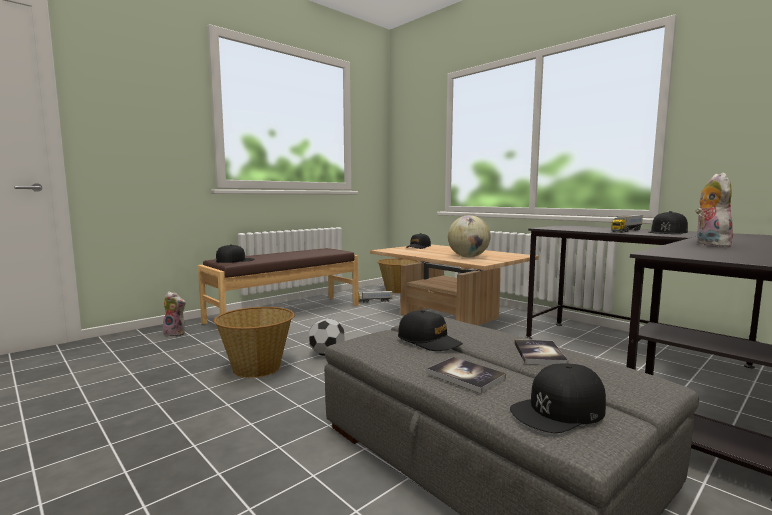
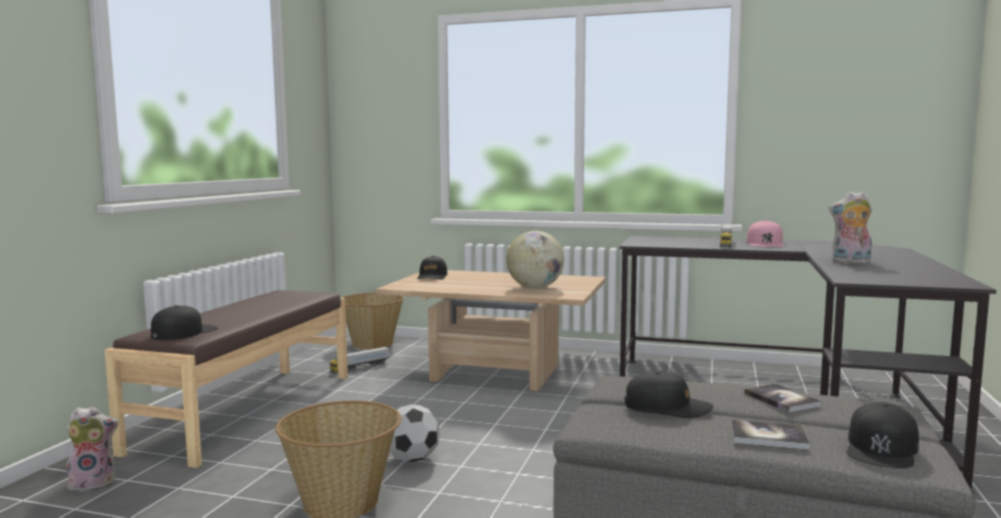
camera: 30 degrees left, 0 degrees up
black cap [648,211,688,234] -> pink cap [747,220,784,247]
plush toy [696,172,733,247] -> plush toy turned 60 degrees counterclockwise [829,191,872,264]

